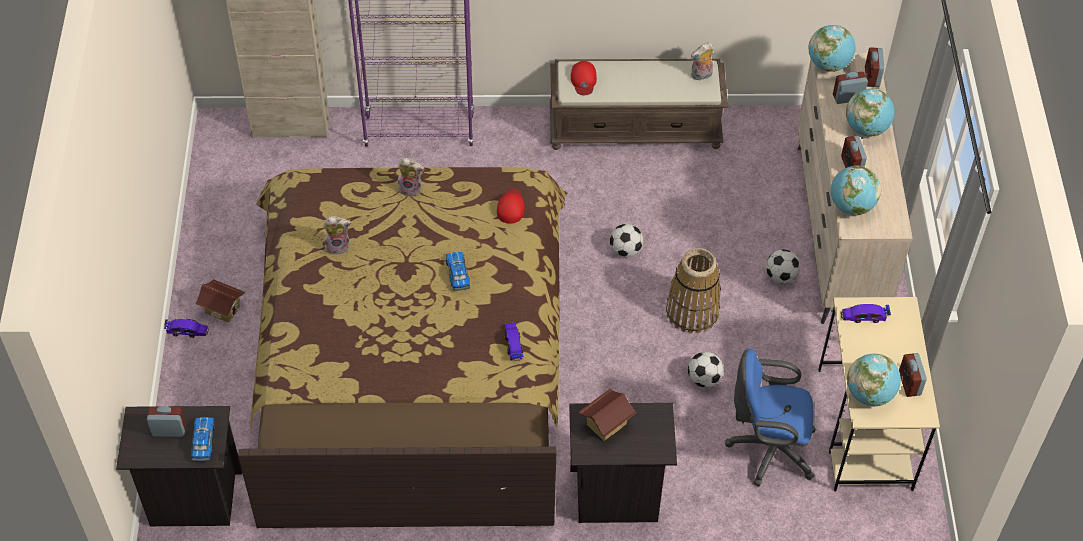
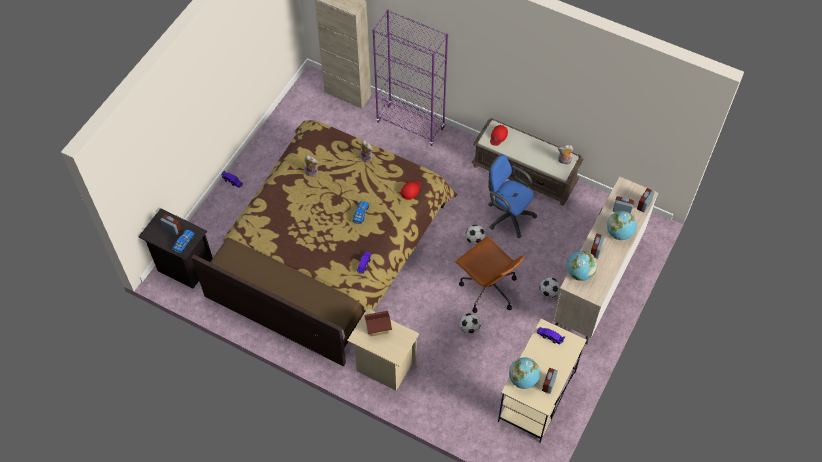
camera: 30 degrees right, 5 degrees up
toy house [195,279,245,323] -> none
black nightstand [569,403,677,523] -> beige nightstand [347,308,419,391]
basket [666,248,721,333] -> brown office chair [455,237,525,313]
blue office chair [725,349,816,486] -> blue office chair moved to [488,154,537,238]
globe [808,25,855,72] -> none

